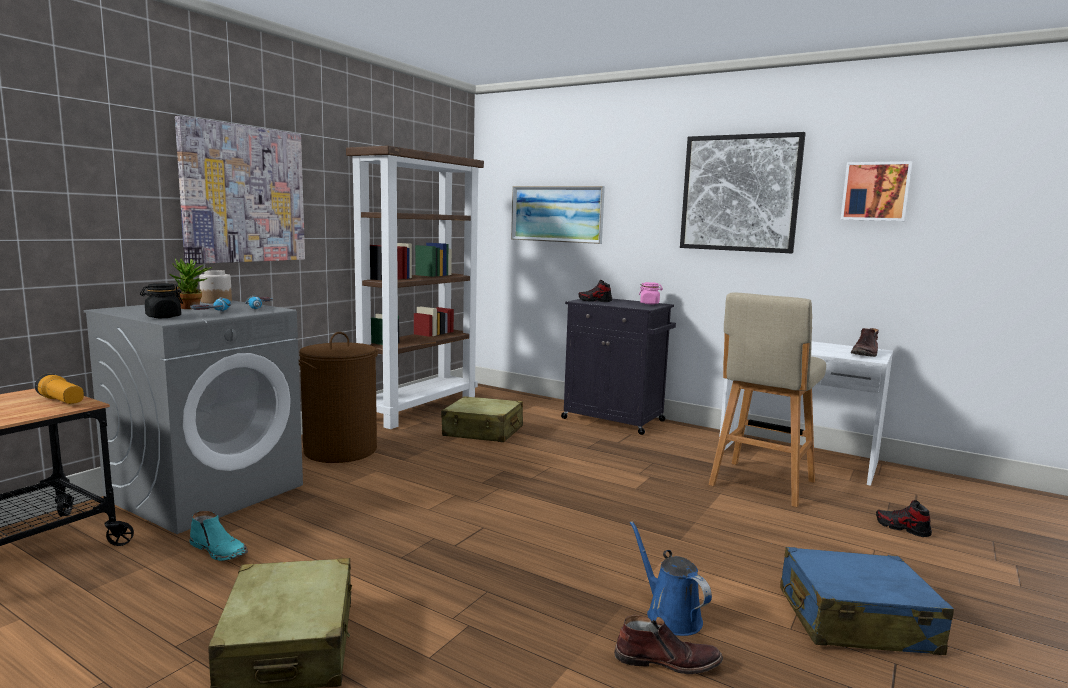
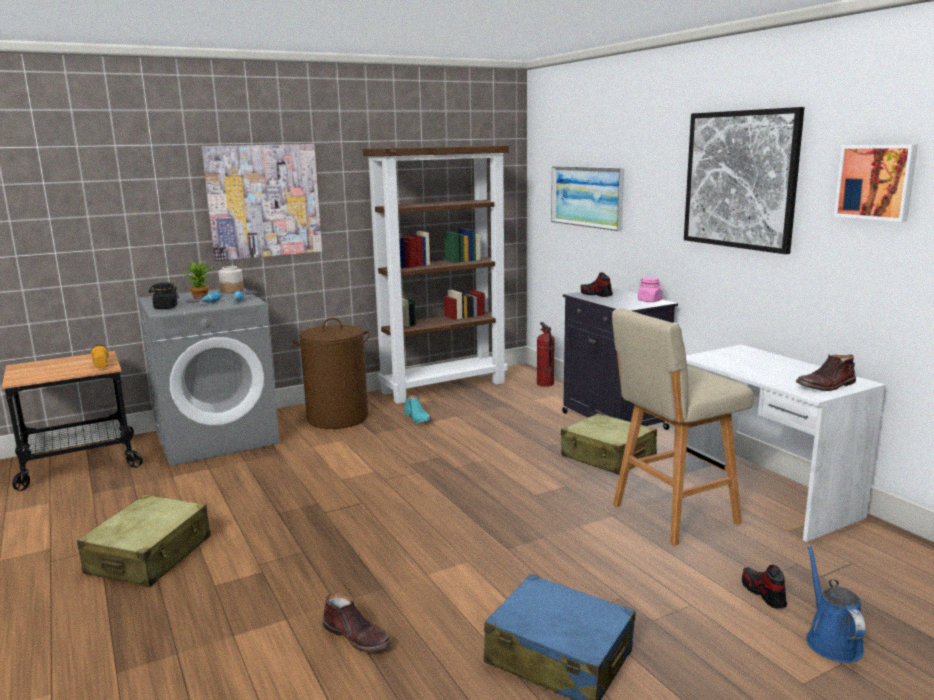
camera: 30 degrees right, 5 degrees up
turquoise boot [190,511,248,561] -> turquoise boot moved to [404,395,432,423]
beige suitcase [441,396,523,442] -> beige suitcase moved to [561,413,657,475]
blue watering can [630,521,712,636] -> blue watering can moved to [806,545,865,663]
none -> fire extinguisher [537,322,555,387]

